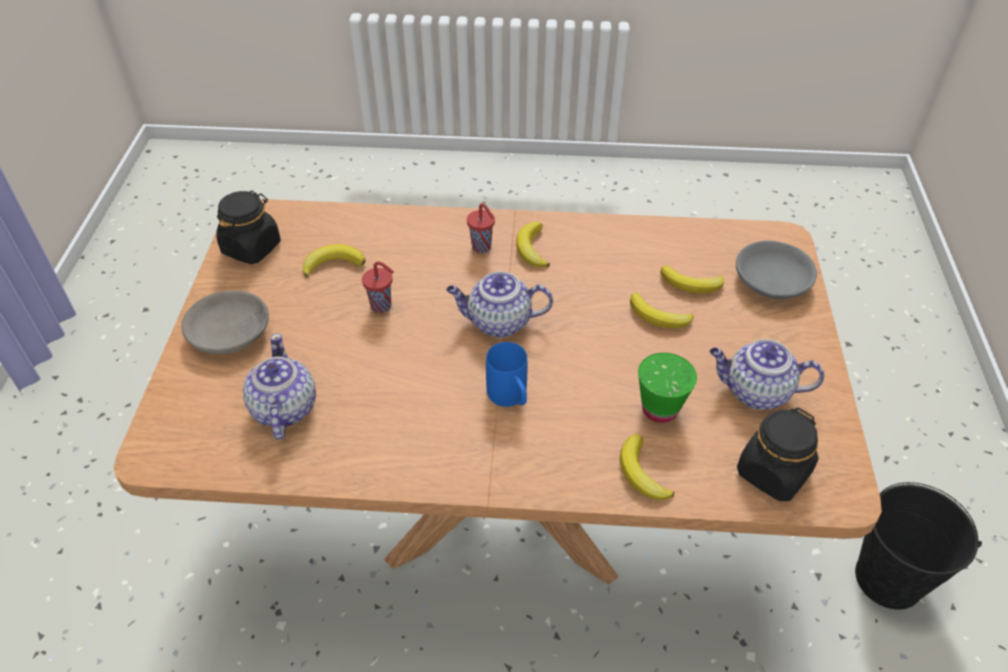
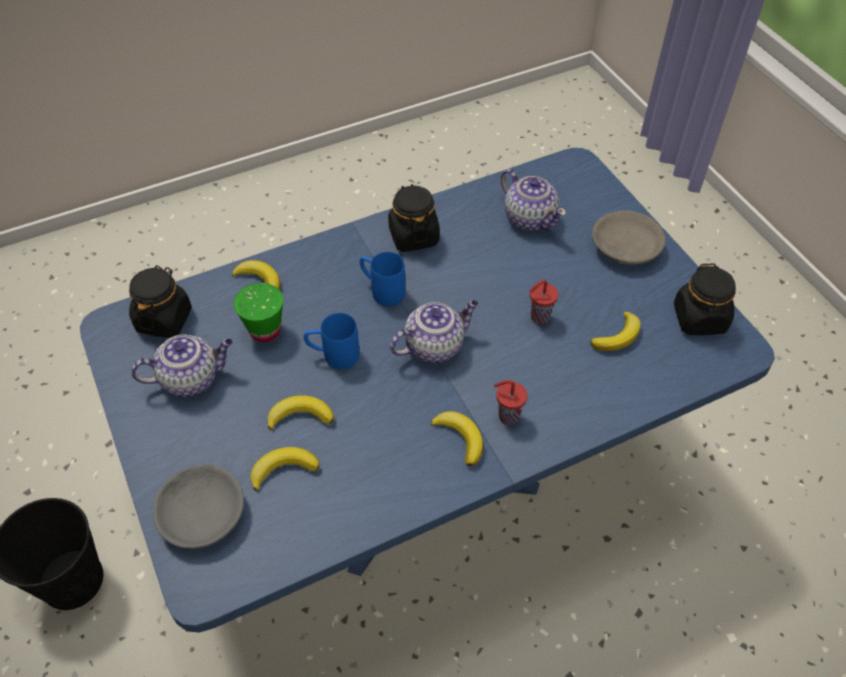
camera: 150 degrees right, 5 degrees up
brown dining table [114,199,882,585] -> blue dining table [80,148,775,633]
none -> blue mug [304,313,359,369]
none -> black jar [388,184,440,252]

